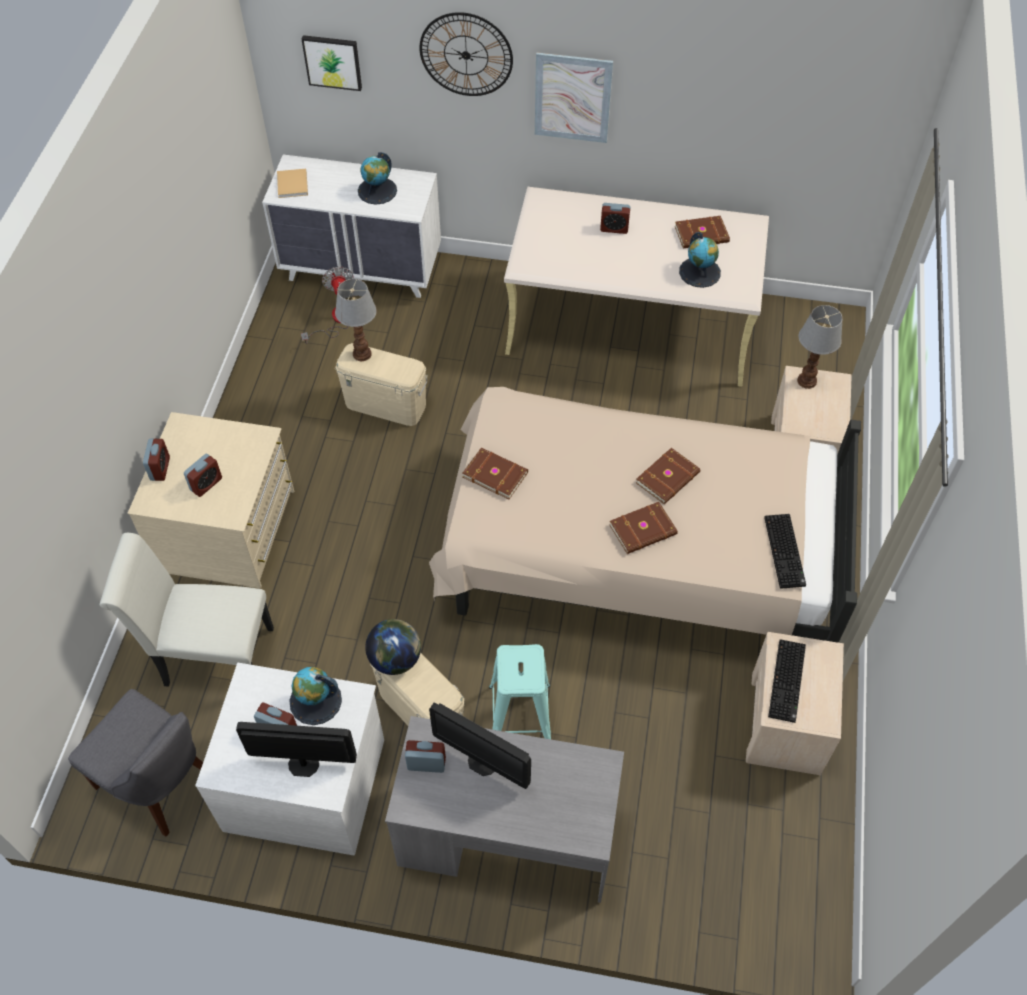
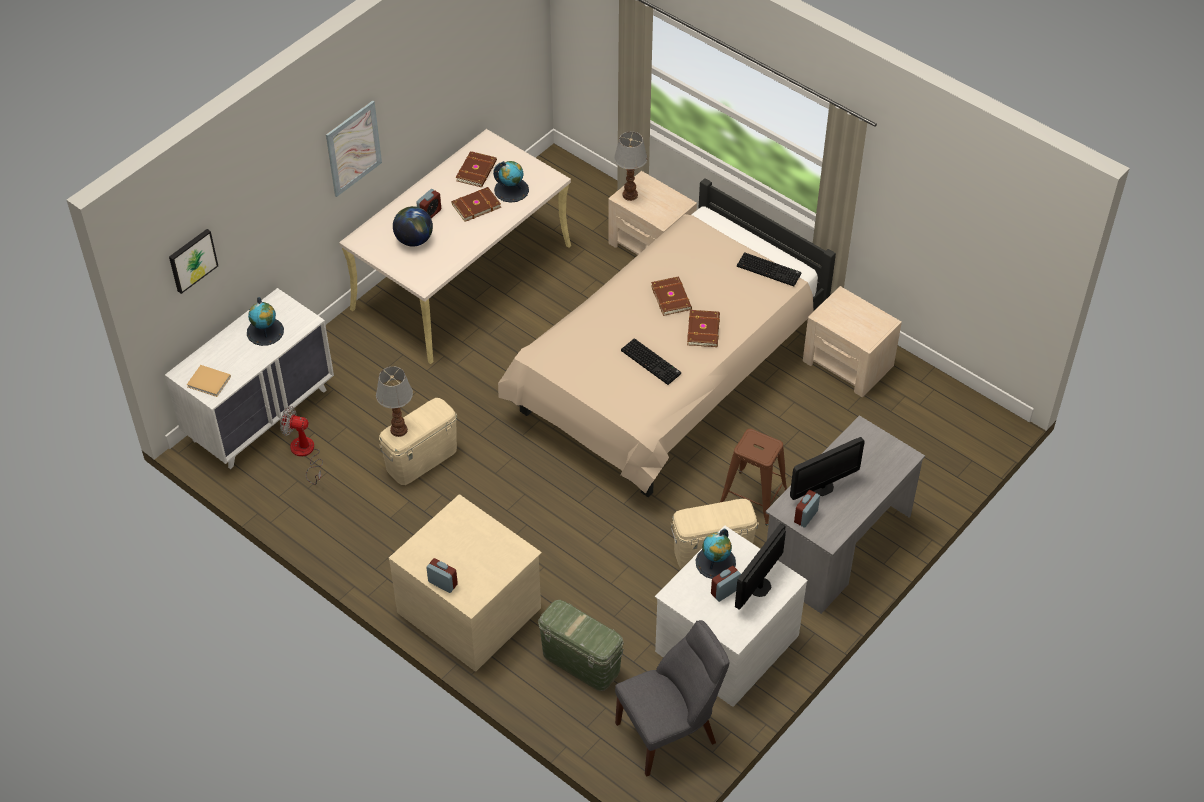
camera: 60 degrees left, 5 degrees down
white chair [100,533,274,686] -> green storage box [538,600,624,691]
alarm clock [184,454,222,497] -> none
globe [365,619,421,675] -> globe moved to [393,206,433,247]
wall clock [419,12,513,96] -> none
brown book [463,448,528,499] -> brown book moved to [452,187,501,222]
turquoise stool [489,644,551,739] -> brown stool [720,429,787,525]
keyboard [768,639,806,723] -> keyboard moved to [621,338,681,385]

